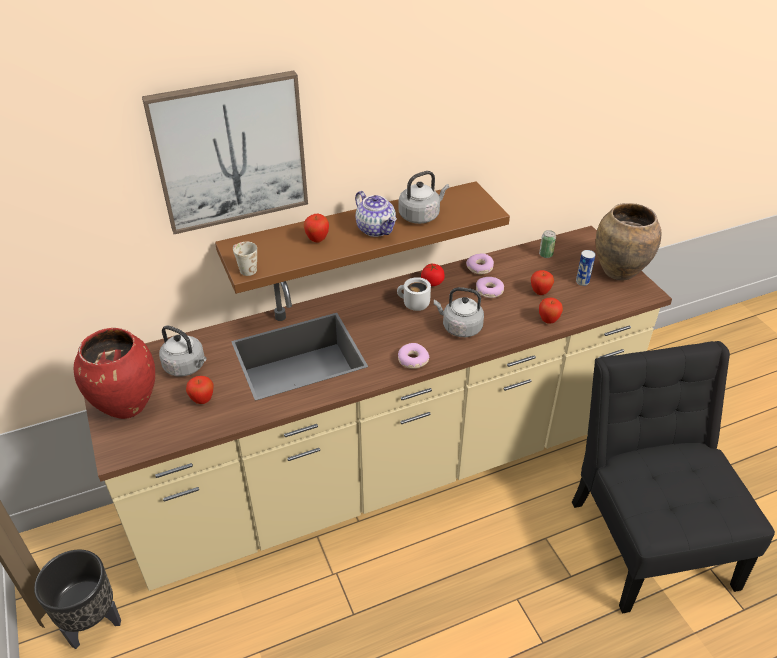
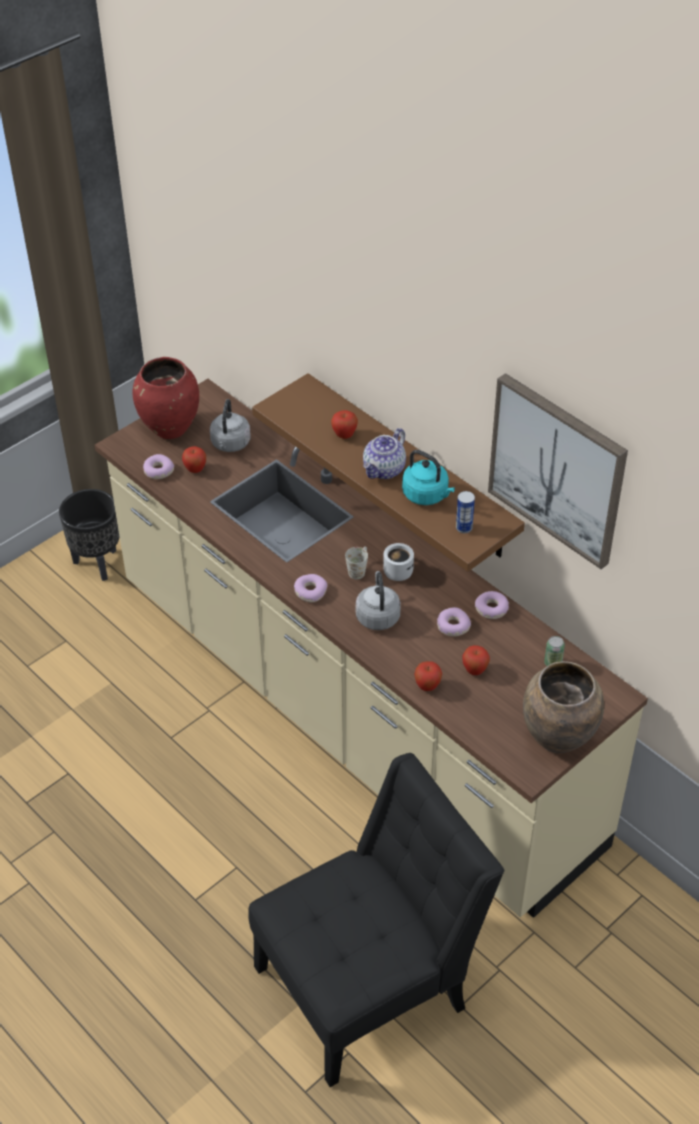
camera: 70 degrees right, 5 degrees up
picture [142,71,308,234] -> picture moved to [488,373,628,569]
white mug [233,241,257,276] -> white mug moved to [345,546,368,579]
grey kettle [398,171,449,224] -> turquoise kettle [402,450,455,505]
tomato [421,264,445,286] -> none
can [576,250,595,286] -> can moved to [456,491,475,533]
none -> donut [143,454,174,479]

